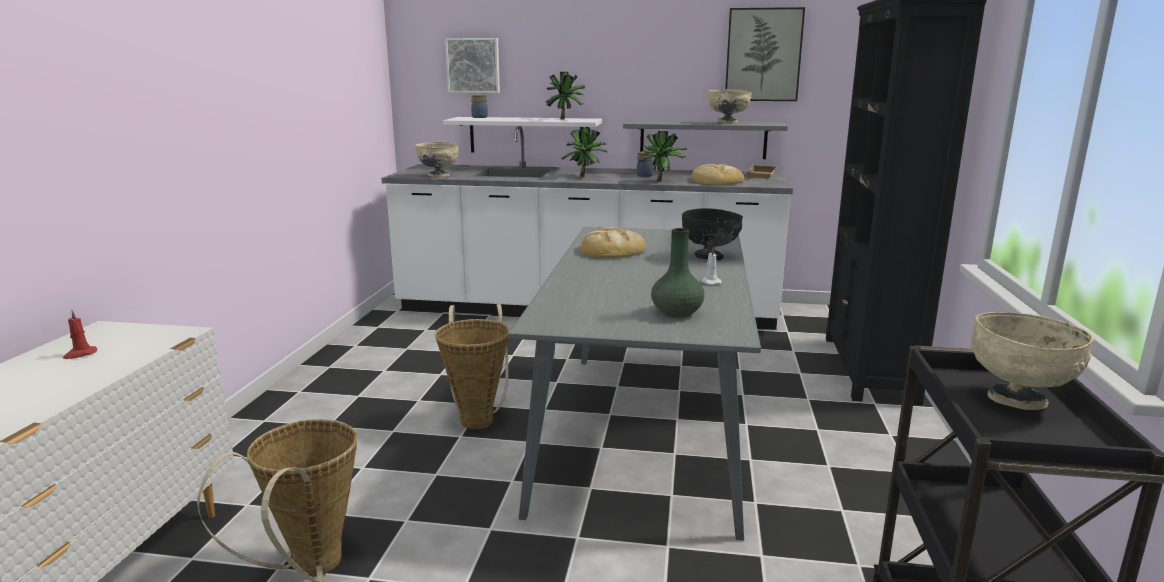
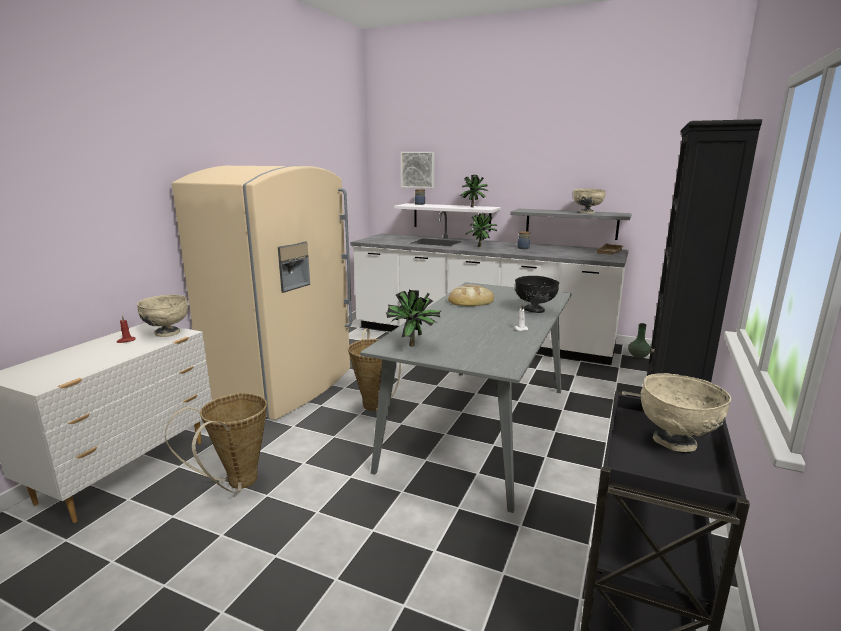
camera: 15 degrees right, 0 degrees up
beige bowl [415,142,459,177] -> beige bowl moved to [137,295,188,337]
potted plant [639,131,687,182] -> potted plant moved to [386,290,442,347]
green vase [651,228,704,318] -> green vase moved to [628,323,651,358]
bread [691,164,745,185] -> none
picture [725,7,805,101] -> none
none -> beige fridge [172,166,352,420]

